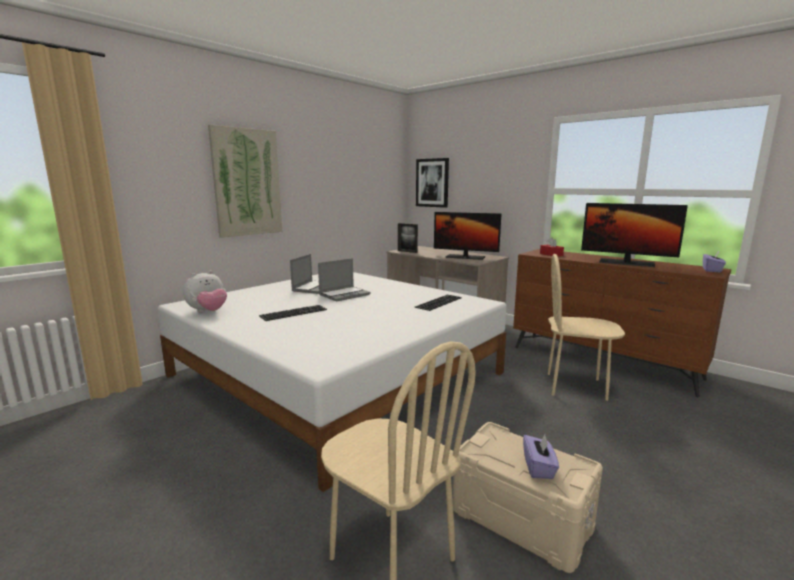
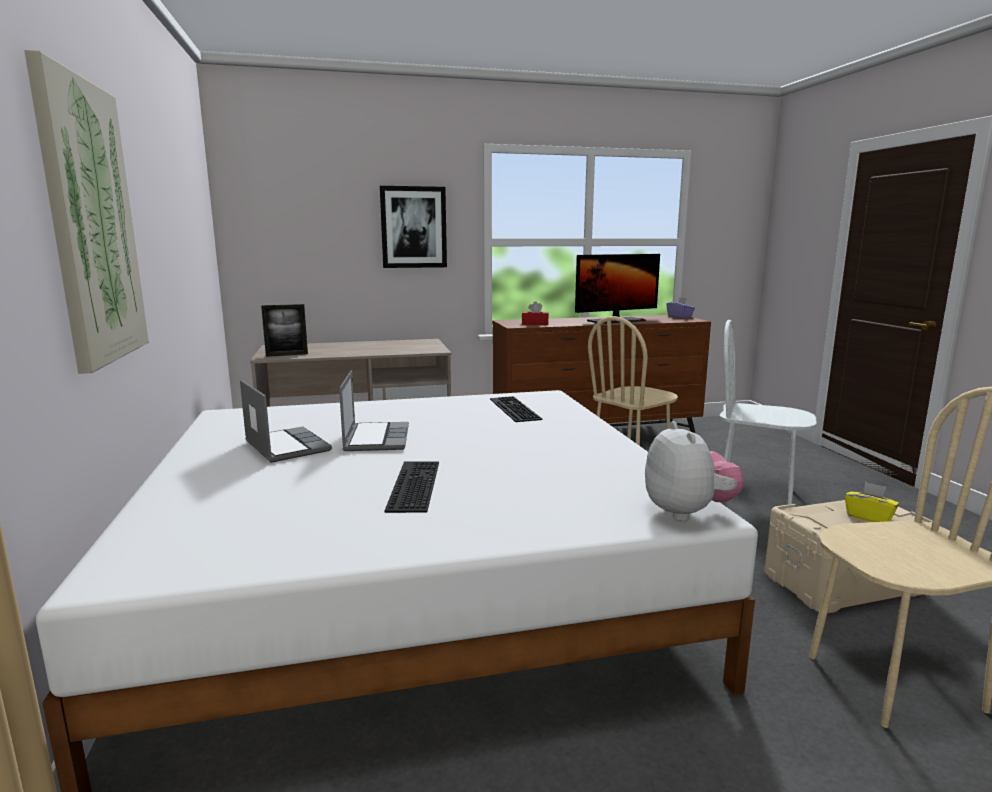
camera: 55 degrees left, 0 degrees up
plush toy [183,271,227,313] -> plush toy moved to [645,421,744,521]
picture [416,158,449,208] -> picture moved to [380,186,447,268]
monitor [434,212,501,260] -> none
purple tissue box [523,435,559,479] -> yellow tissue box [845,482,899,522]
none -> white chair [720,320,817,505]

